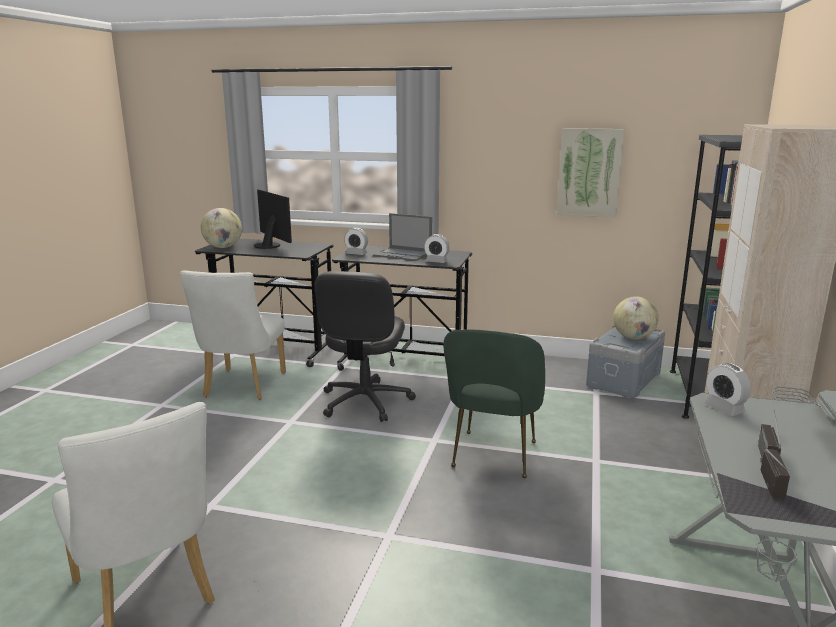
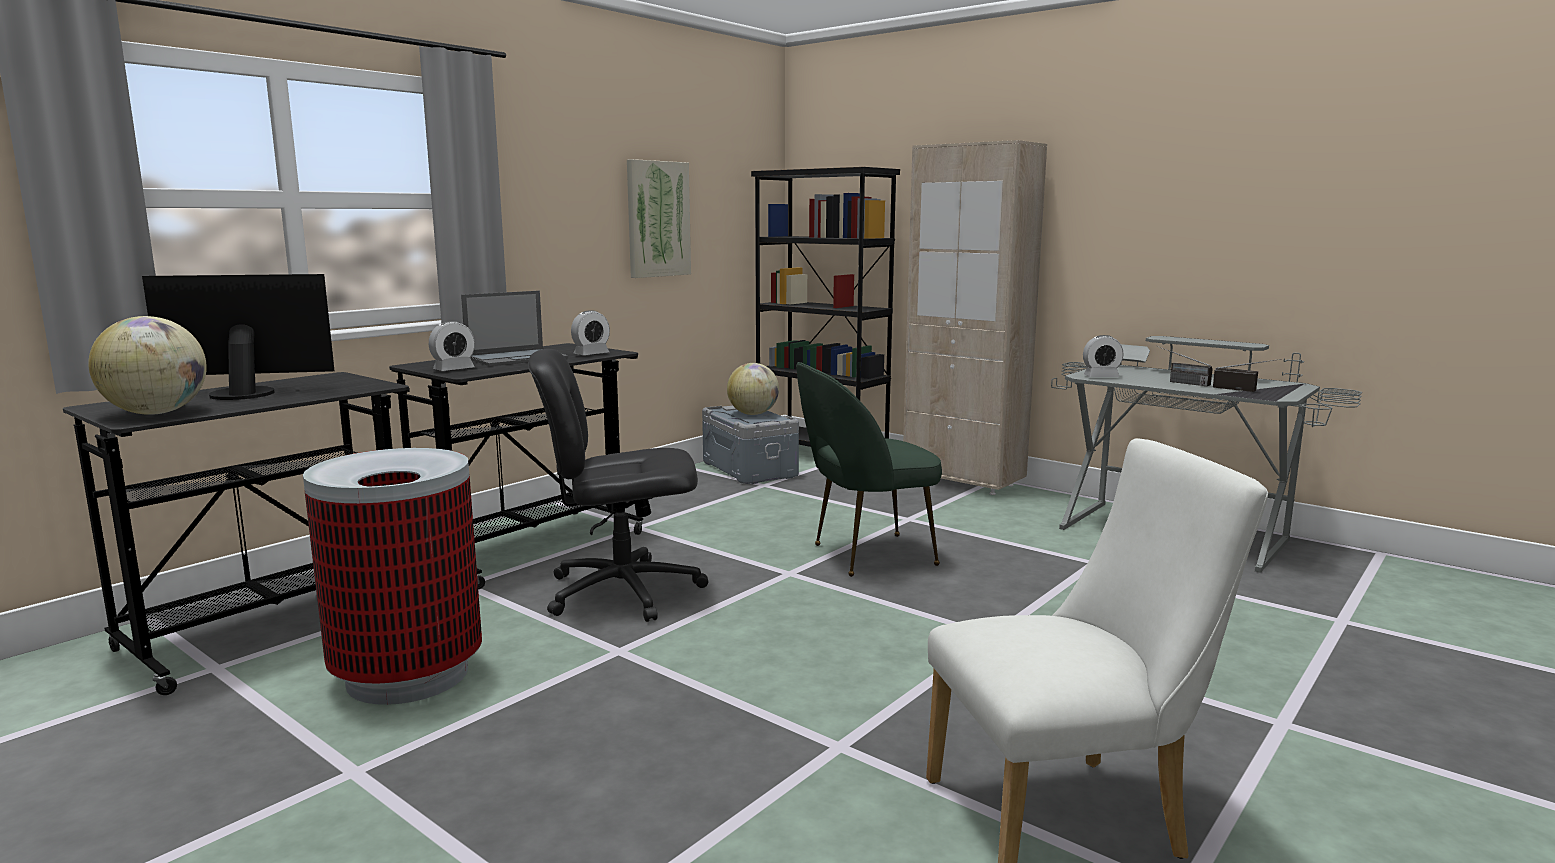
camera: 65 degrees left, 5 degrees down
white chair [180,270,286,400] -> trash can [303,448,482,705]
black office chair [315,271,416,422] -> black office chair turned 135 degrees clockwise [528,349,708,622]
green chair [443,329,545,478] -> green chair turned 120 degrees clockwise [796,362,942,577]

